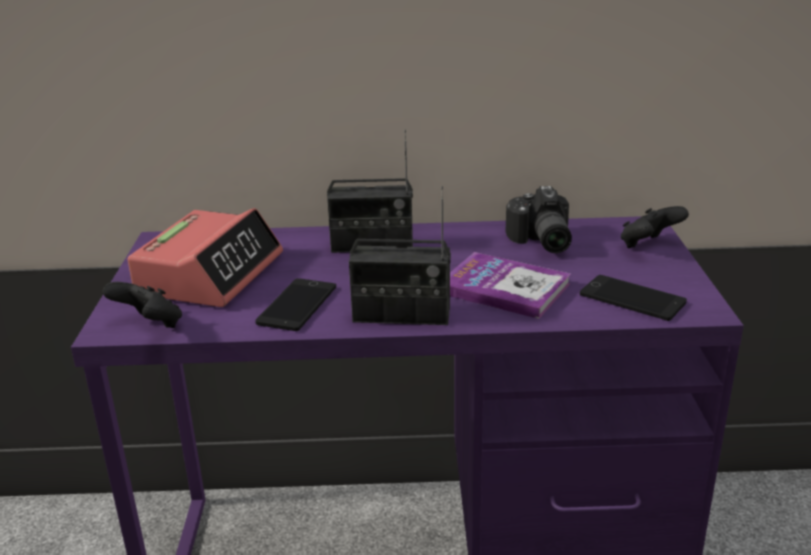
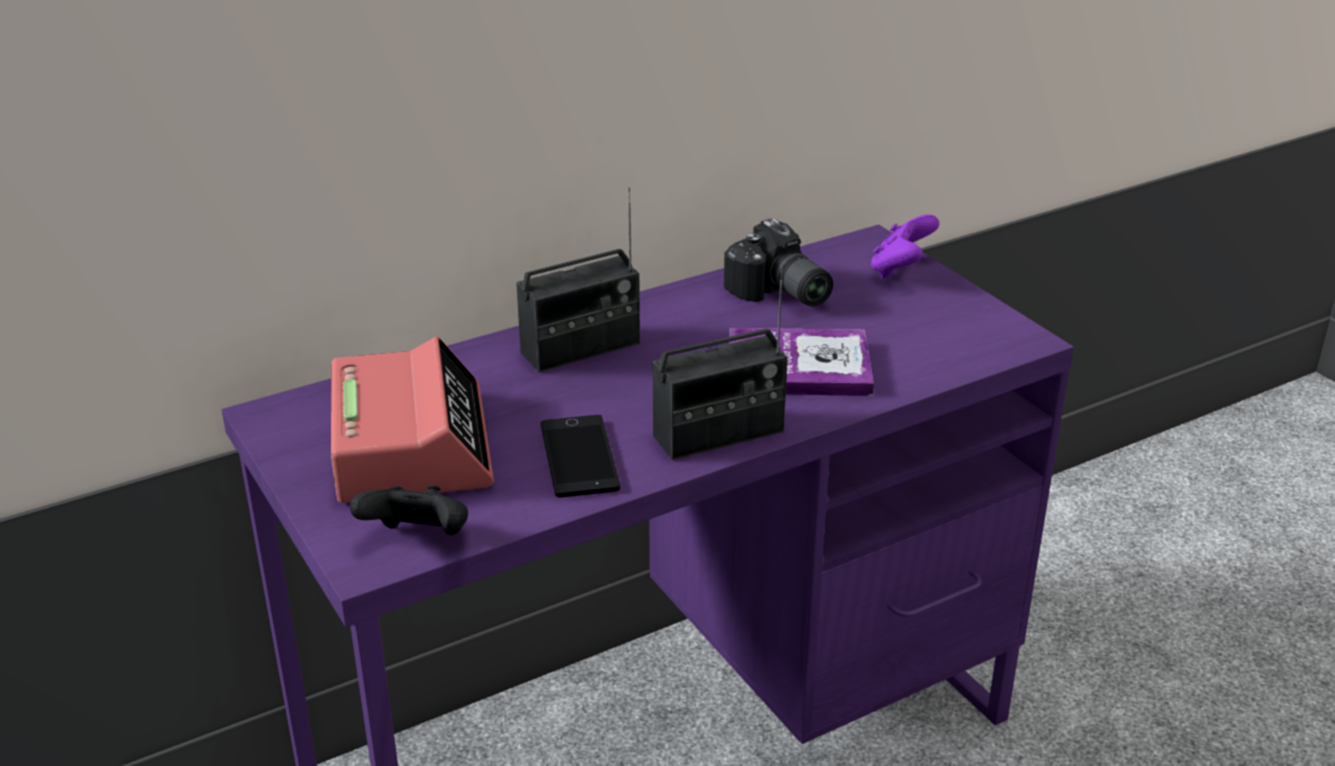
camera: 30 degrees left, 5 degrees up
phone [580,275,687,321] -> none
black game controller [621,206,689,248] -> purple game controller [871,214,939,279]

